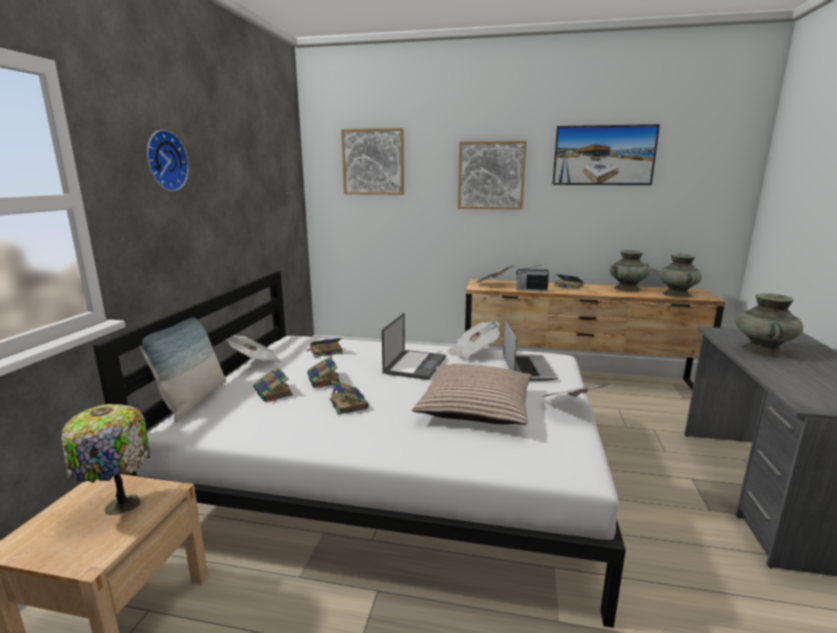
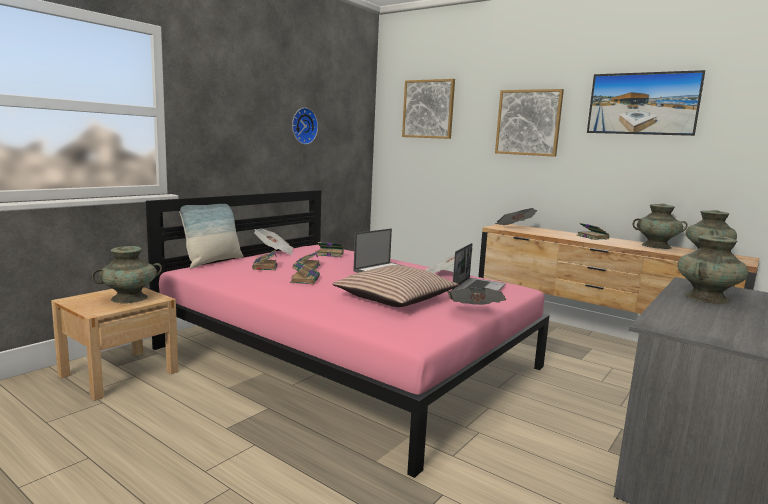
camera: 25 degrees right, 5 degrees down
table lamp [61,404,150,515] -> turquoise vase [92,246,162,303]
white bed [93,271,626,628] -> pink bed [146,190,550,478]
wall clock [147,130,189,191] -> wall clock moved to [292,108,318,145]
radio [516,265,549,292] -> none

